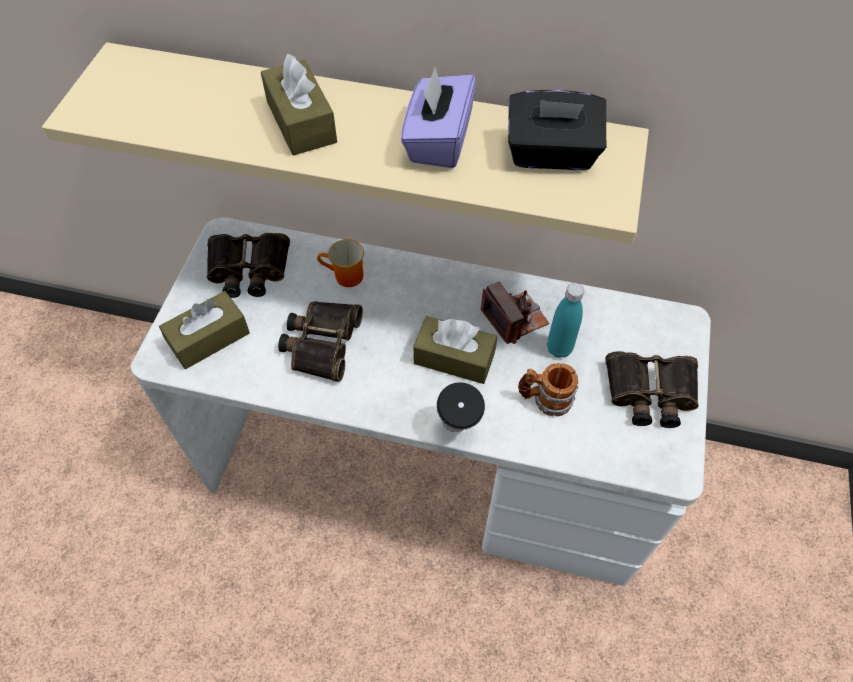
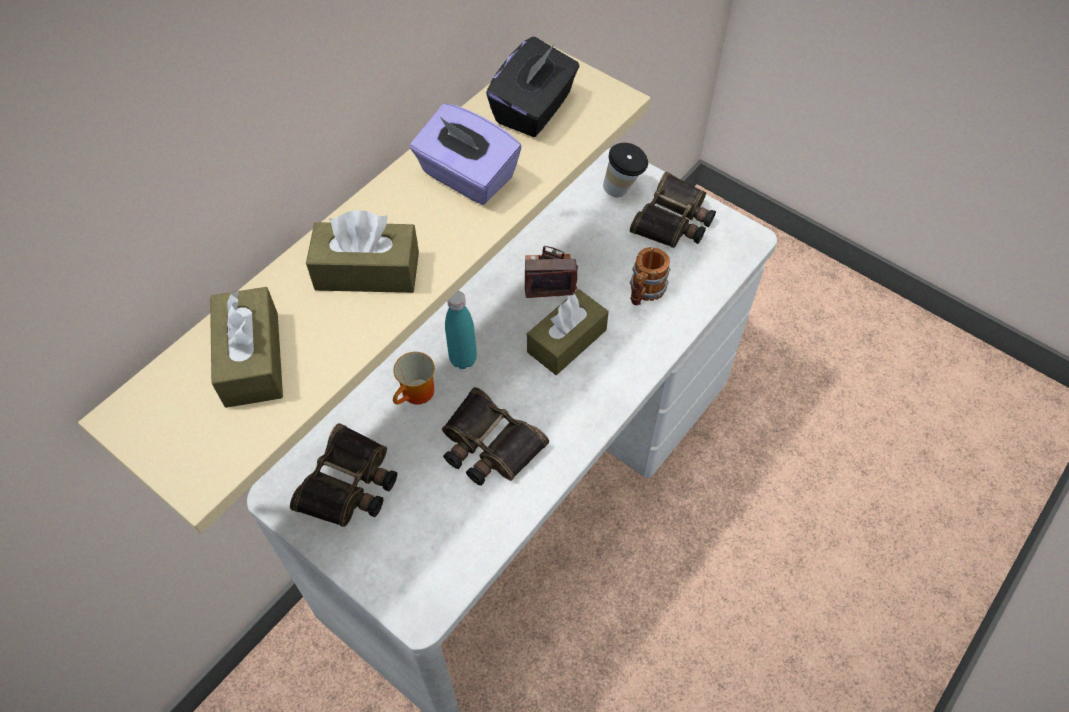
camera: 65 degrees left, 0 degrees up
brown tissue box [159,291,250,369] -> brown tissue box moved to [210,287,283,408]
cup [437,382,485,432] -> cup moved to [603,143,648,197]
turquoise bottle [547,283,584,358] -> turquoise bottle moved to [445,291,477,369]

